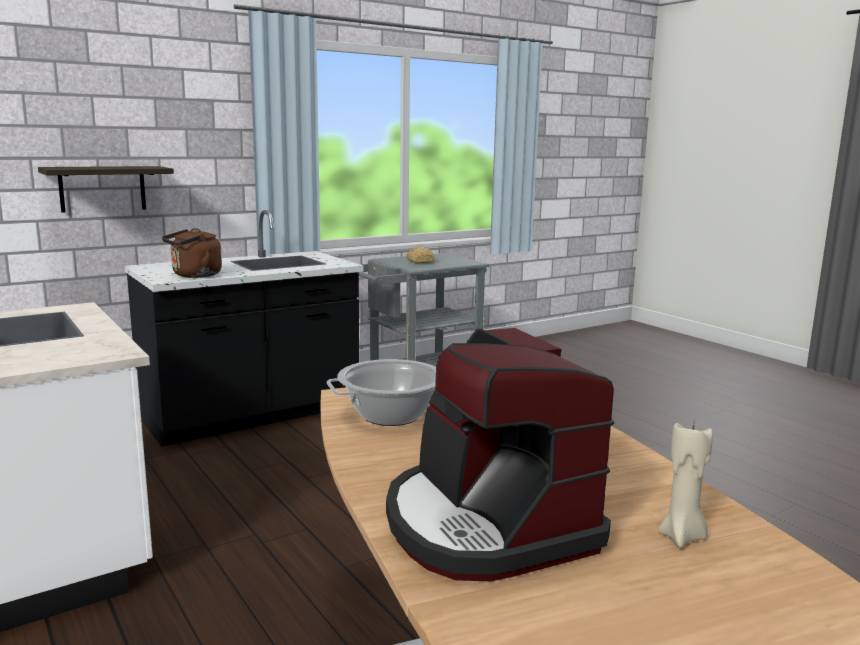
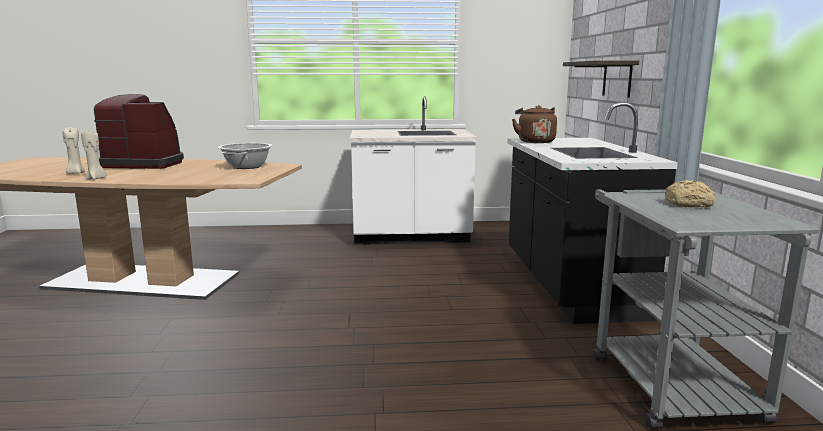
camera: 120 degrees right, 0 degrees up
none -> beige candle [81,132,106,180]

